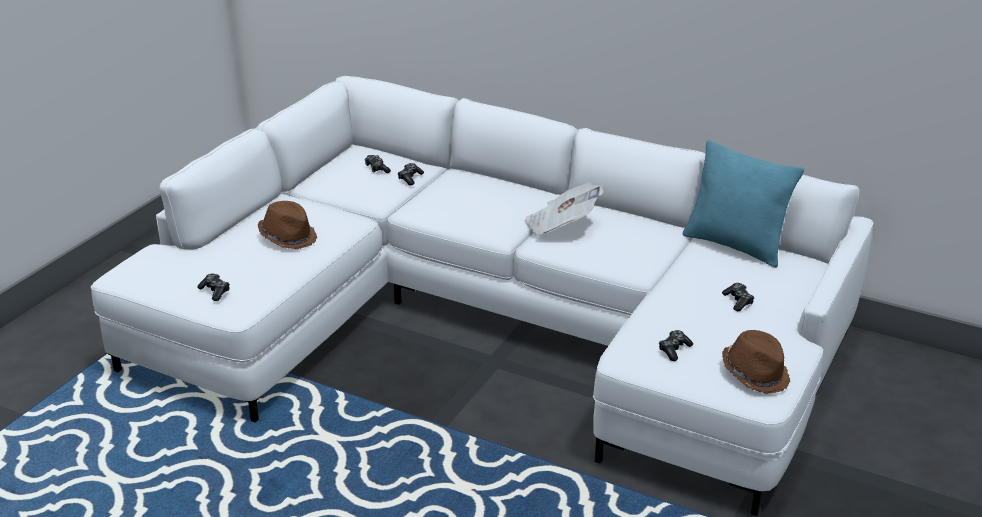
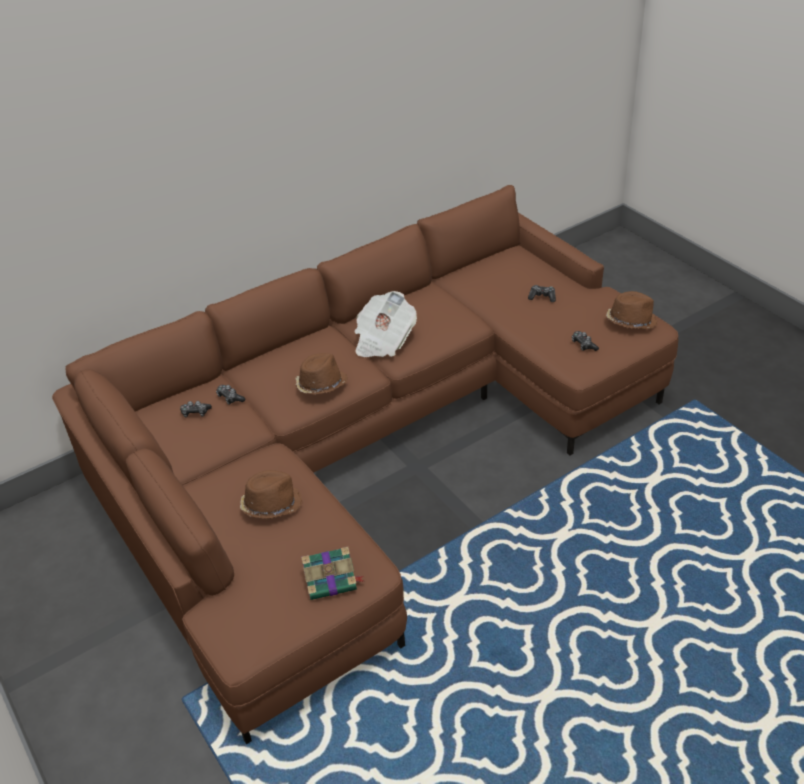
camera: 60 degrees left, 10 degrees up
white sofa [91,76,874,516] -> brown sofa [52,185,678,744]
game controller [197,274,230,301] -> book [301,547,364,600]
turquoise pillow [683,140,804,268] -> none
none -> brown hat [295,353,348,395]

